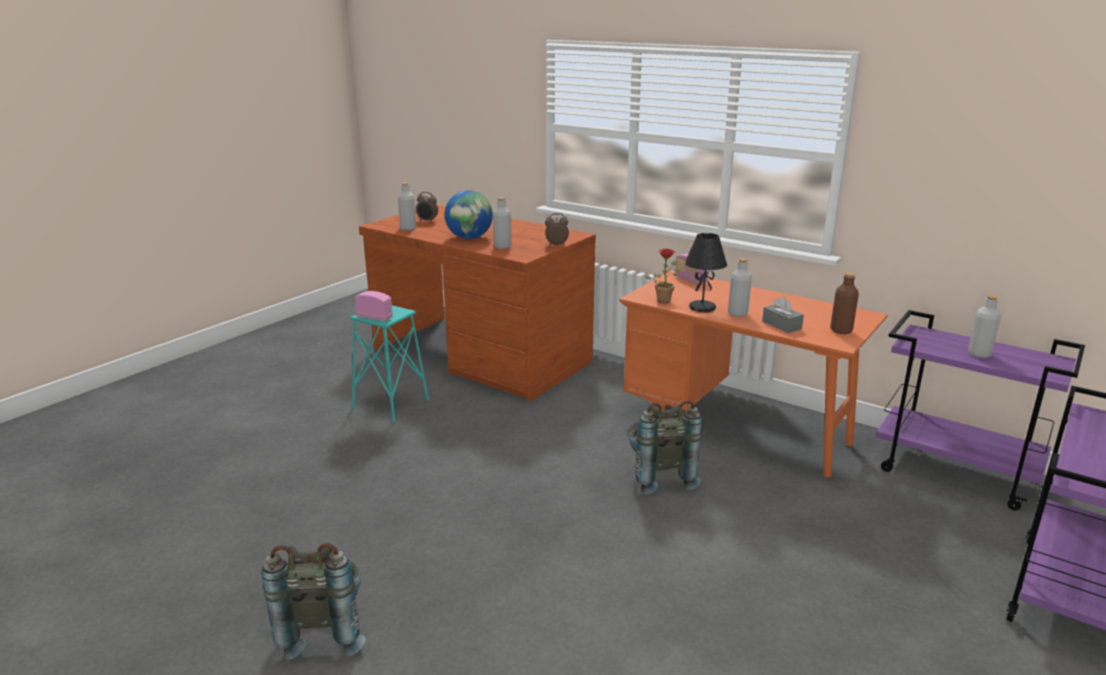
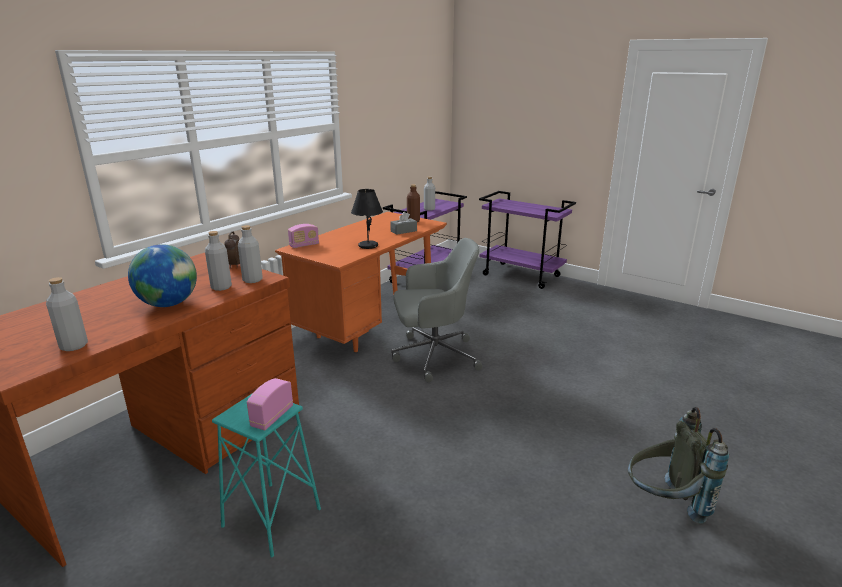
camera: 90 degrees left, 0 degrees up
alarm clock [416,192,438,222] -> none
grey backpack [629,400,702,494] -> grey office chair [392,238,483,382]
potted plant [645,249,679,304] -> none
grey bottle [728,258,752,317] -> grey bottle moved to [238,225,263,283]

